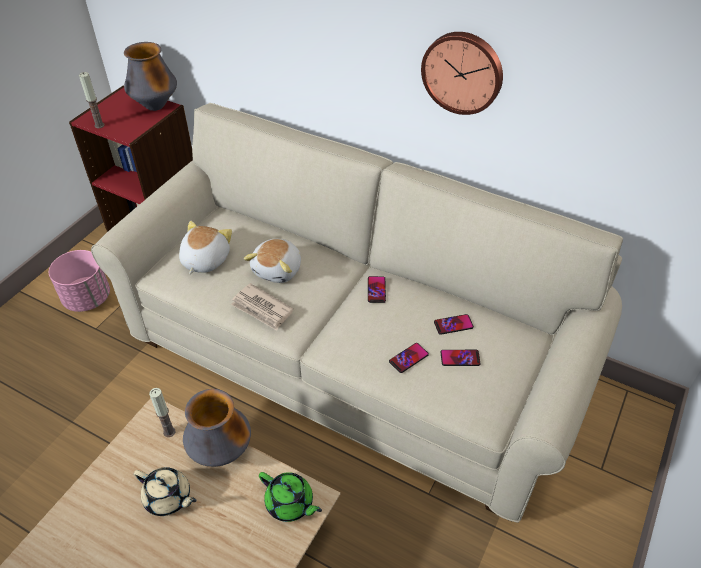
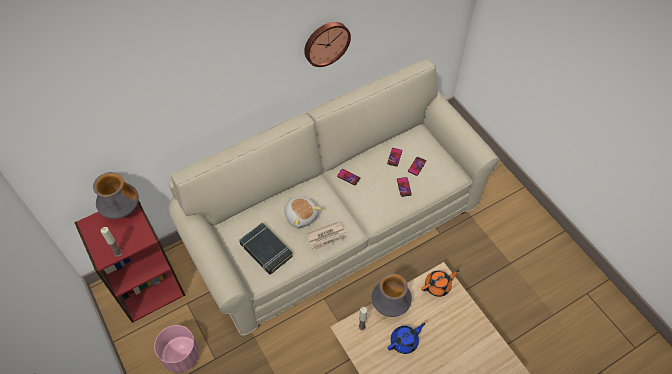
camera: 60 degrees left, 10 degrees up
beige teapot [134,467,197,516] -> blue teapot [388,323,425,354]
plush toy [179,221,232,274] -> black book [239,223,293,275]
green teapot [259,472,322,522] -> orange teapot [421,270,460,297]

